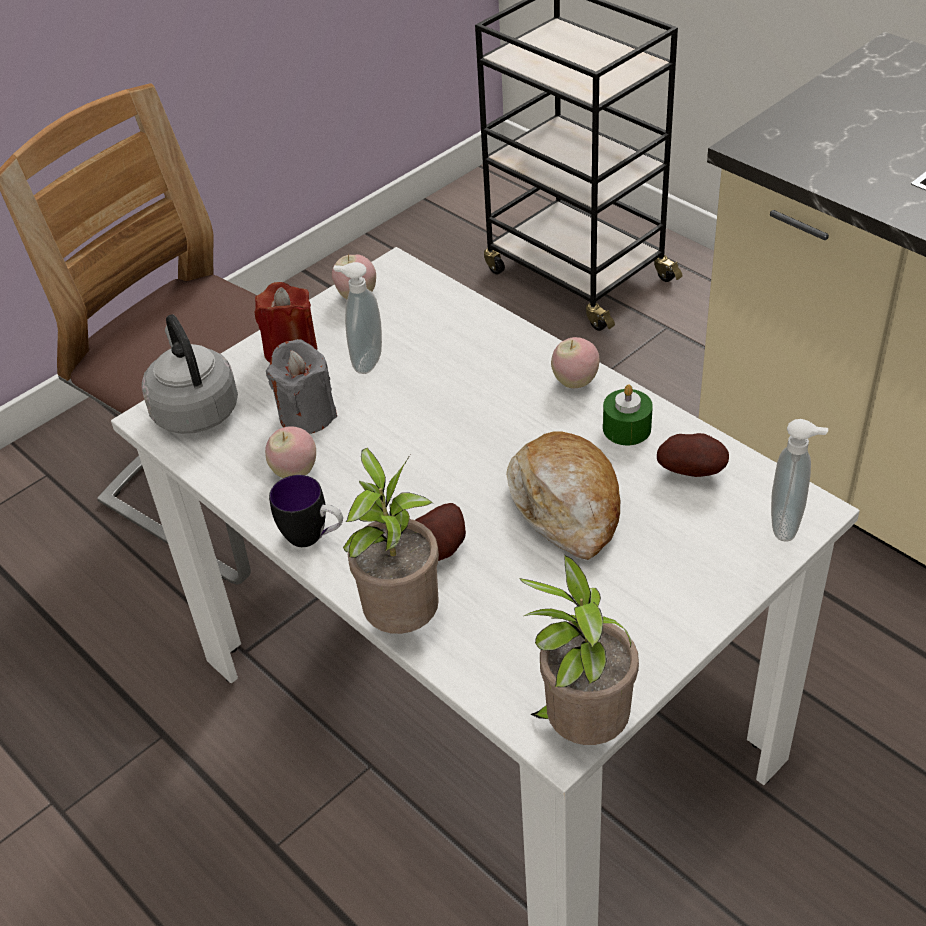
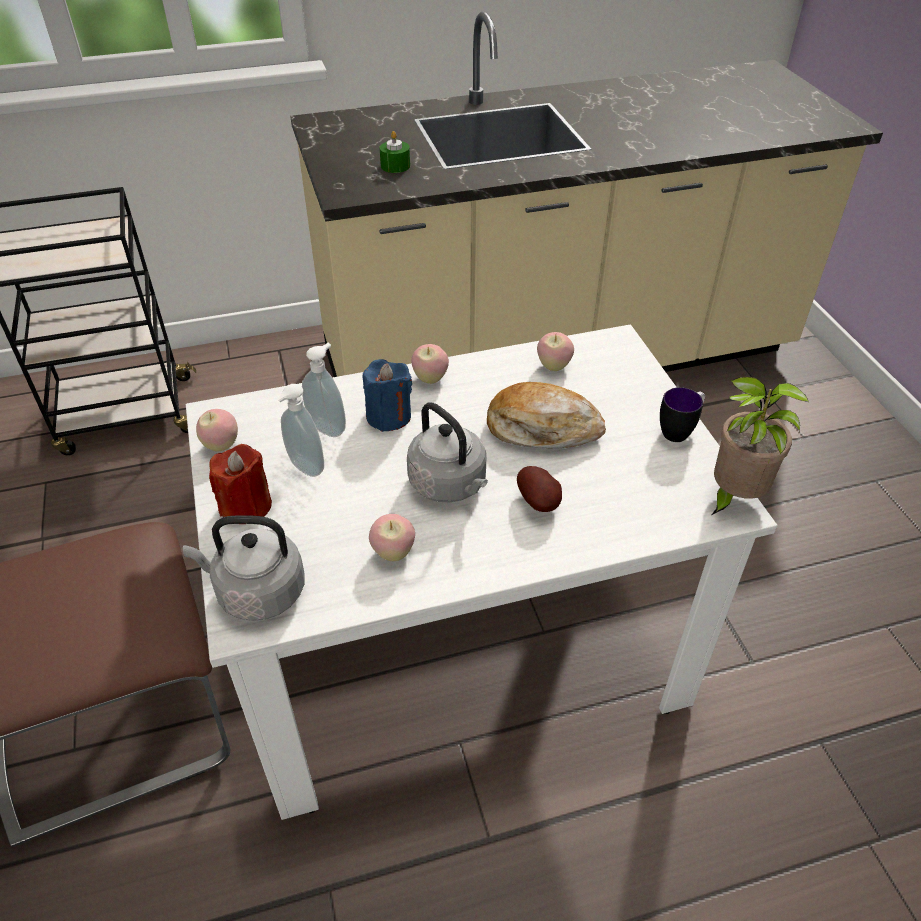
camera: 65 degrees left, 0 degrees up
grey candle [266,339,337,434] -> none
mug [269,475,343,547] -> mug moved to [660,387,705,442]
potted plant [343,448,439,634] -> none
green candle [603,384,653,445] -> green candle moved to [380,131,410,173]
potato [657,433,729,477] -> apple [537,332,574,371]
soap dispenser [771,419,828,541] -> soap dispenser moved to [302,343,346,437]
none -> blue candle [363,359,412,432]
none -> grey kettle [407,402,488,502]

